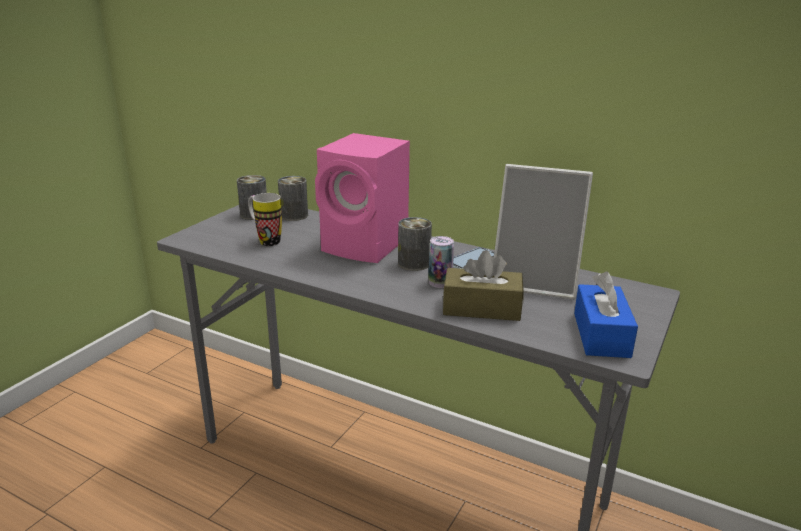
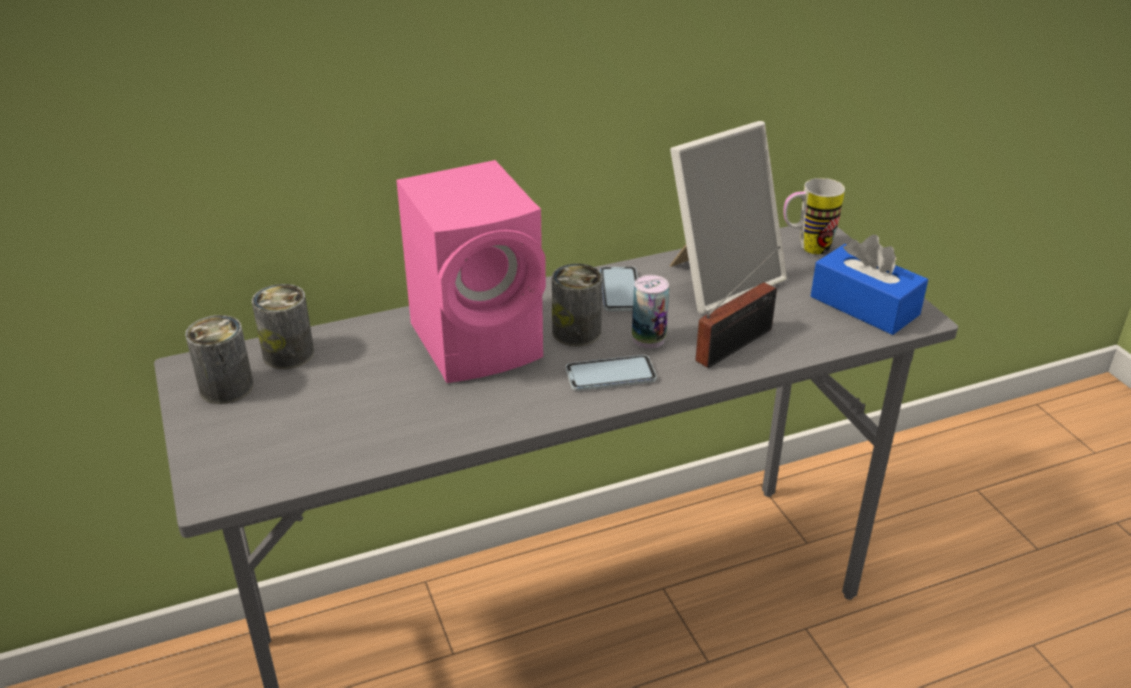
camera: 50 degrees left, 10 degrees up
mug [248,193,282,246] -> mug moved to [783,178,845,254]
brown tissue box [443,250,524,321] -> radio [696,246,780,368]
none -> phone [566,355,657,391]

